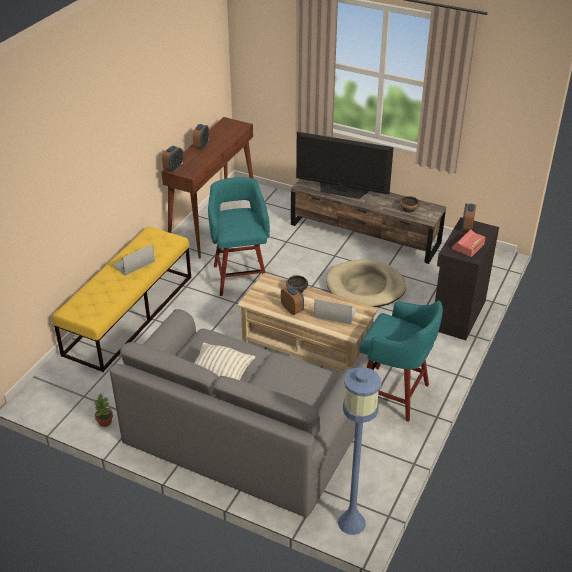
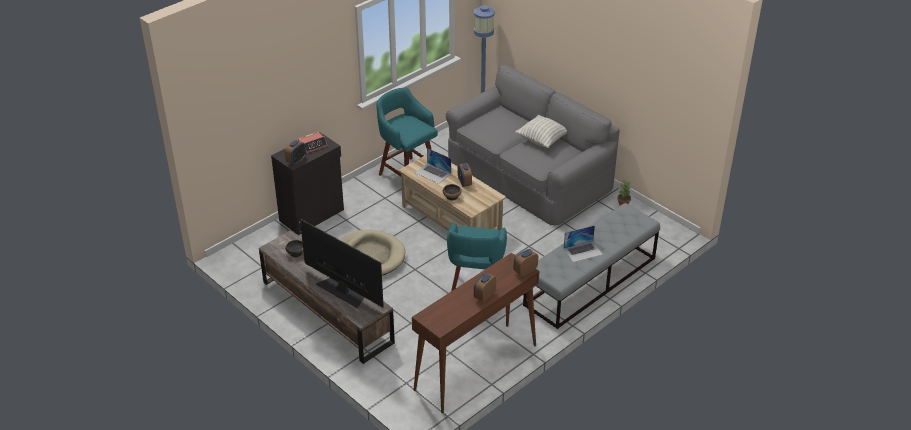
camera: 160 degrees left, 0 degrees up
yellow bench [52,226,191,372] -> grey bench [523,203,660,329]

